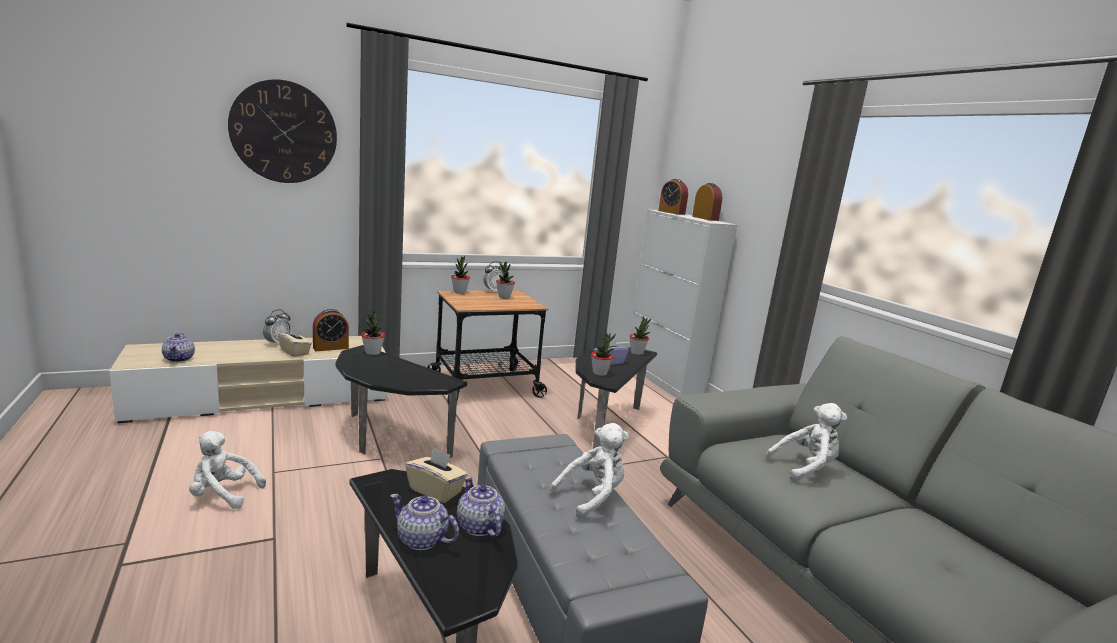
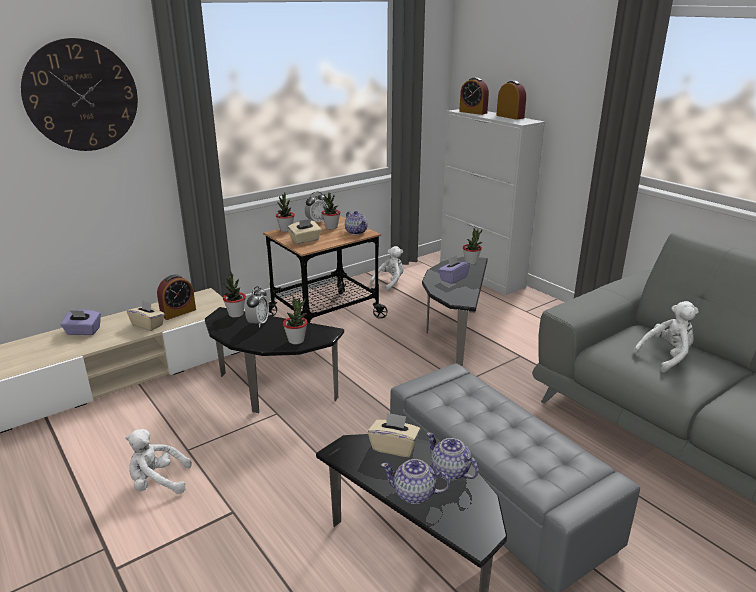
camera: 10 degrees left, 10 degrees up
teapot [162,333,195,362] -> teapot moved to [345,211,368,235]
alarm clock [263,310,292,346] -> alarm clock moved to [245,286,269,328]
white plush toy [550,423,629,520] -> white plush toy moved to [370,246,403,291]
potted plant [591,332,616,376] -> potted plant moved to [283,298,307,344]
none -> purple tissue box [61,310,101,335]
none -> beige tissue box [288,219,321,244]

